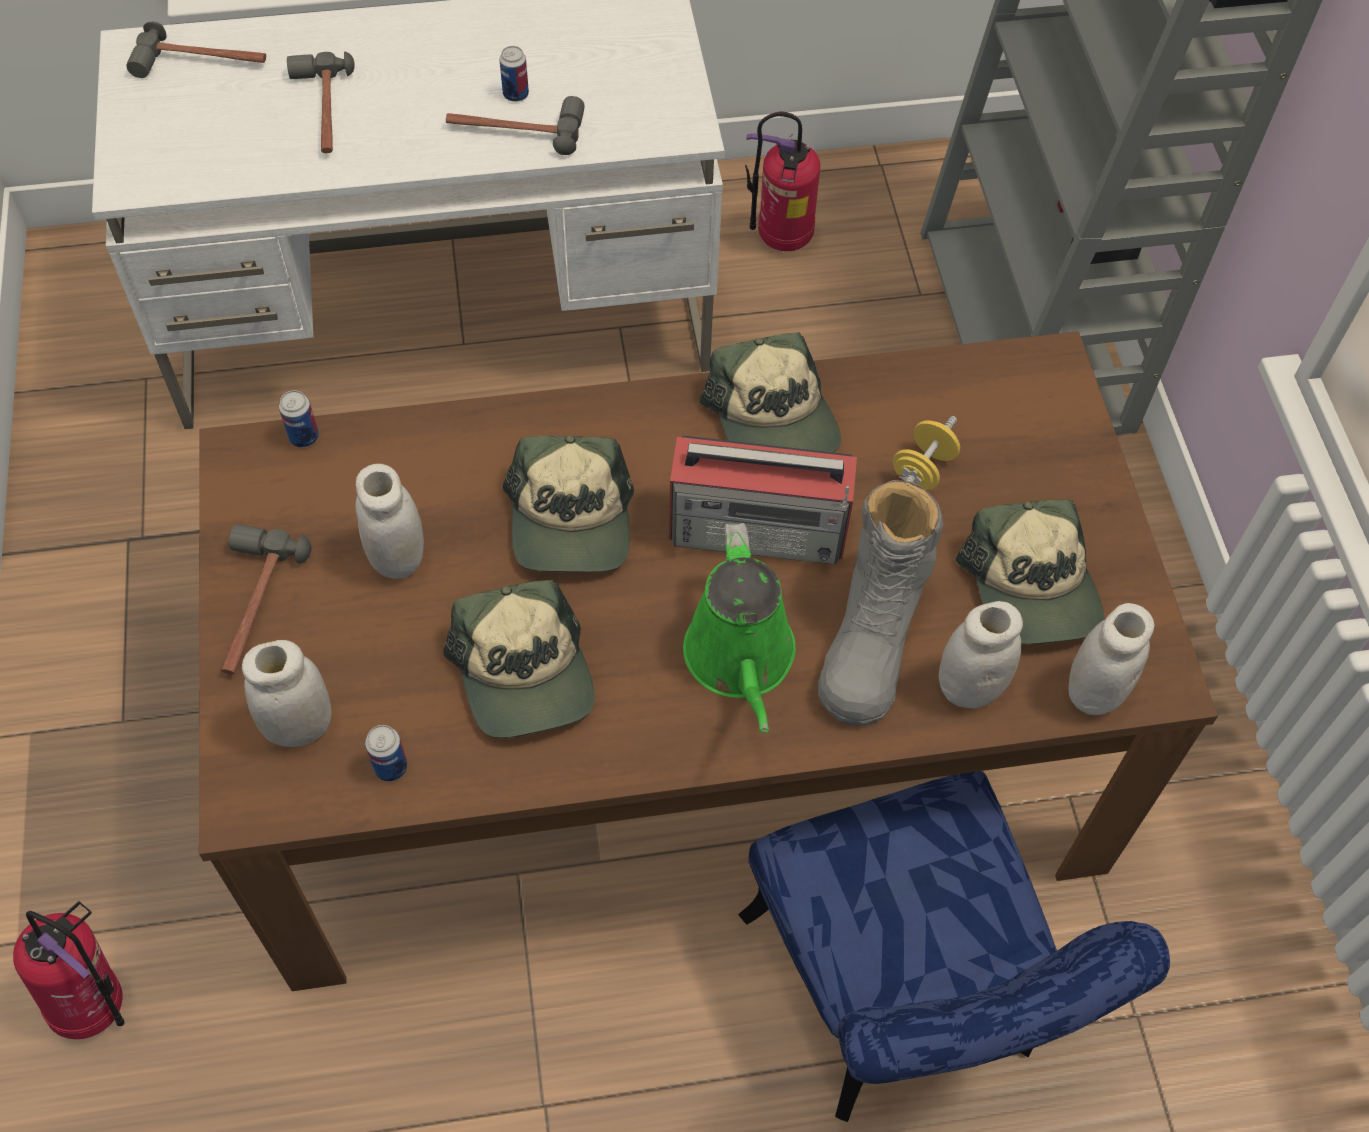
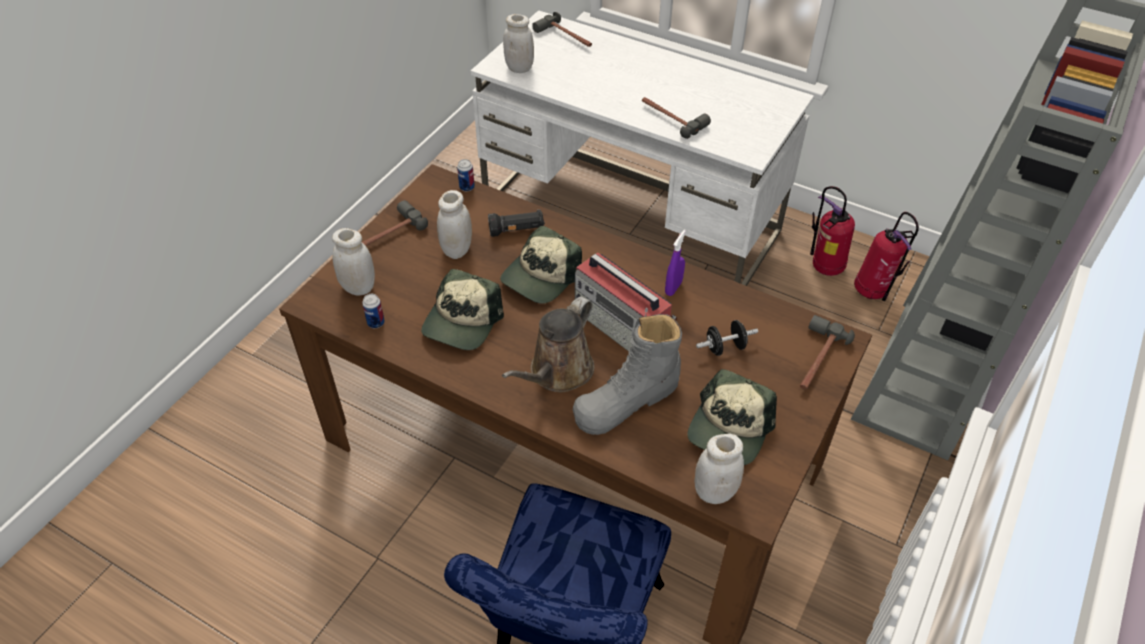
camera: 40 degrees right, 10 degrees down
fire extinguisher [13,901,125,1039] -> fire extinguisher moved to [854,212,919,301]
hammer [287,51,355,153] -> hammer moved to [800,315,855,390]
can [499,46,529,102] -> none
green watering can [683,523,796,733] -> brown watering can [502,296,594,392]
cap [700,332,841,452] -> purple spray bottle [665,230,686,296]
yellow dumbbell [892,416,960,490] -> black dumbbell [696,320,758,356]
white jar [939,601,1023,709] -> white jar moved to [503,14,534,73]
none -> black flashlight [488,210,545,237]

